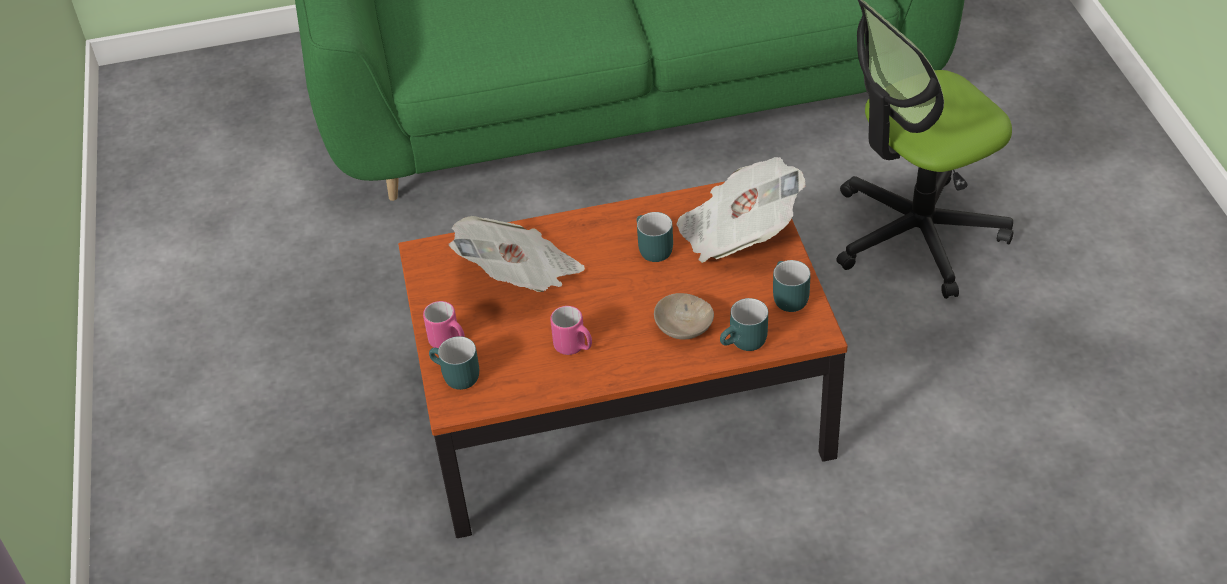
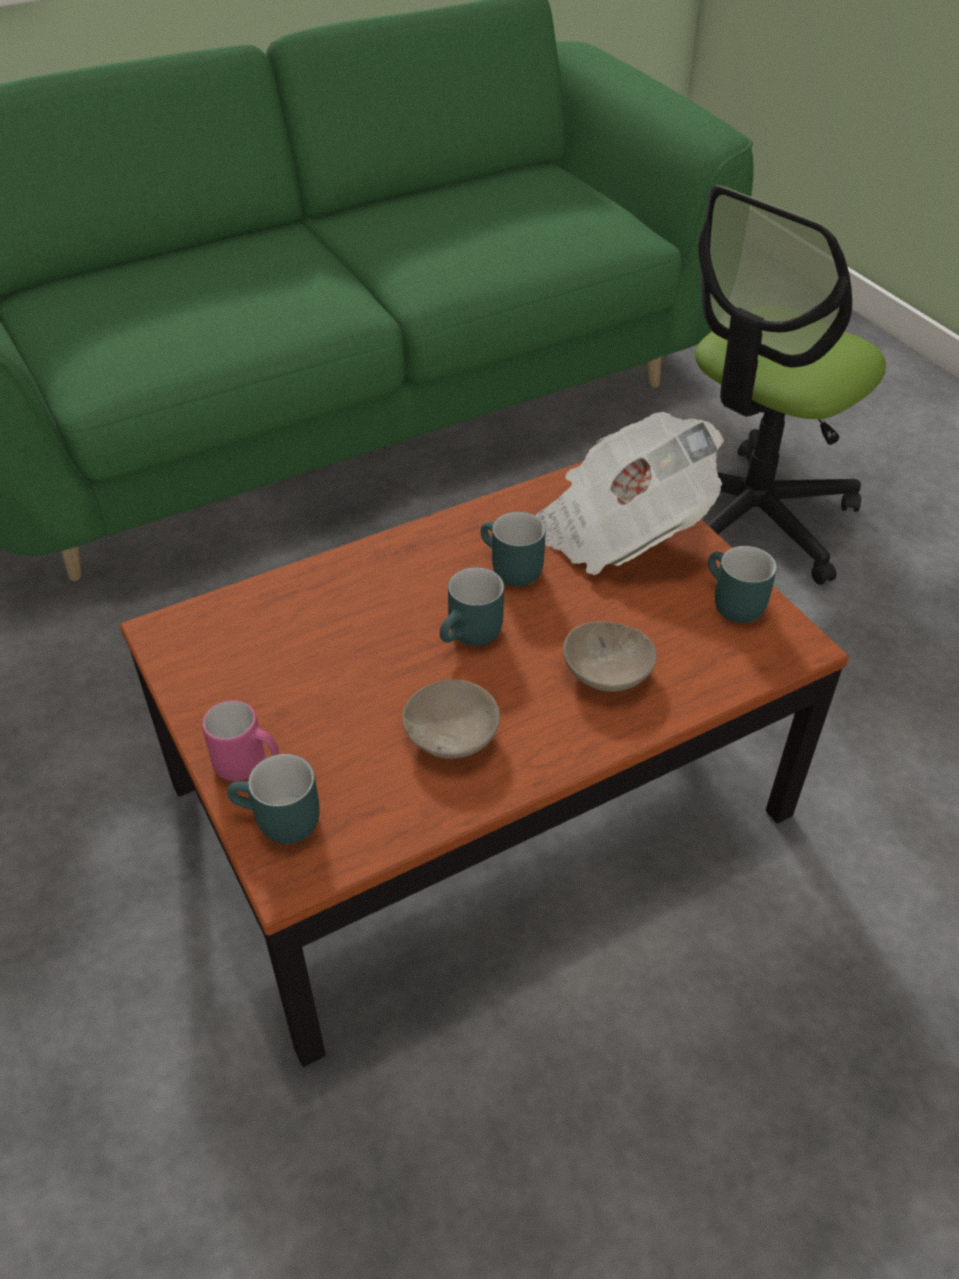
camera: 20 degrees left, 0 degrees up
newspaper [449,216,585,292] -> none
pink mug [550,306,592,355] -> beige bowl [402,680,500,759]
turquoise mug [720,298,768,351] -> turquoise mug moved to [440,567,504,646]

